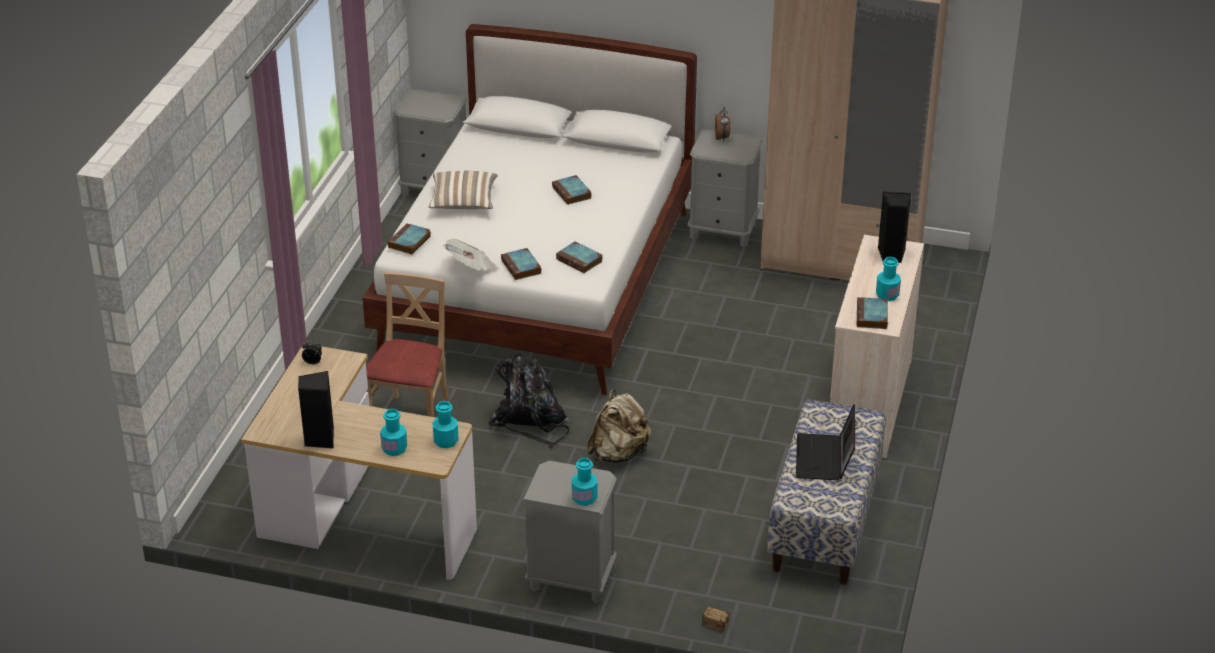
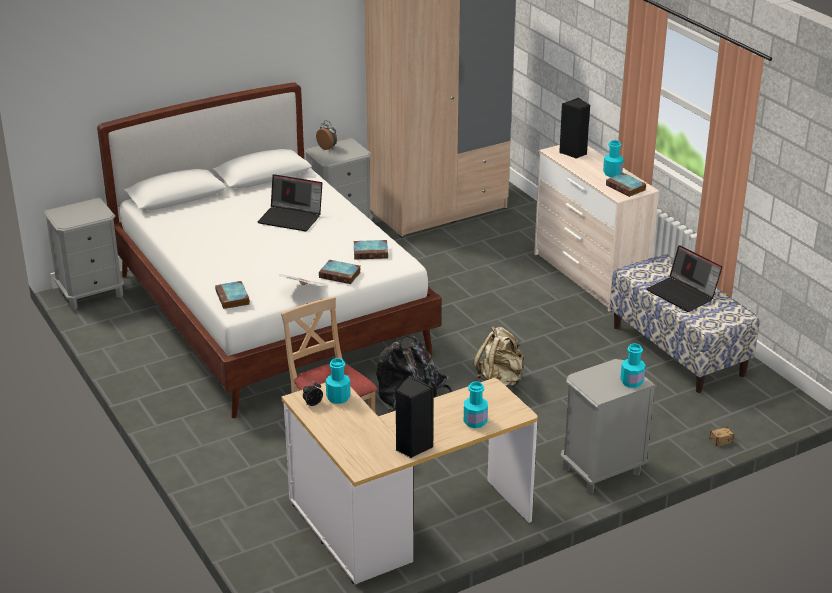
camera: 45 degrees left, 5 degrees down
pillow [429,171,498,209] -> none
turquoise bottle [433,401,459,448] -> turquoise bottle moved to [326,358,351,404]
book [552,175,592,205] -> laptop [257,174,322,231]

